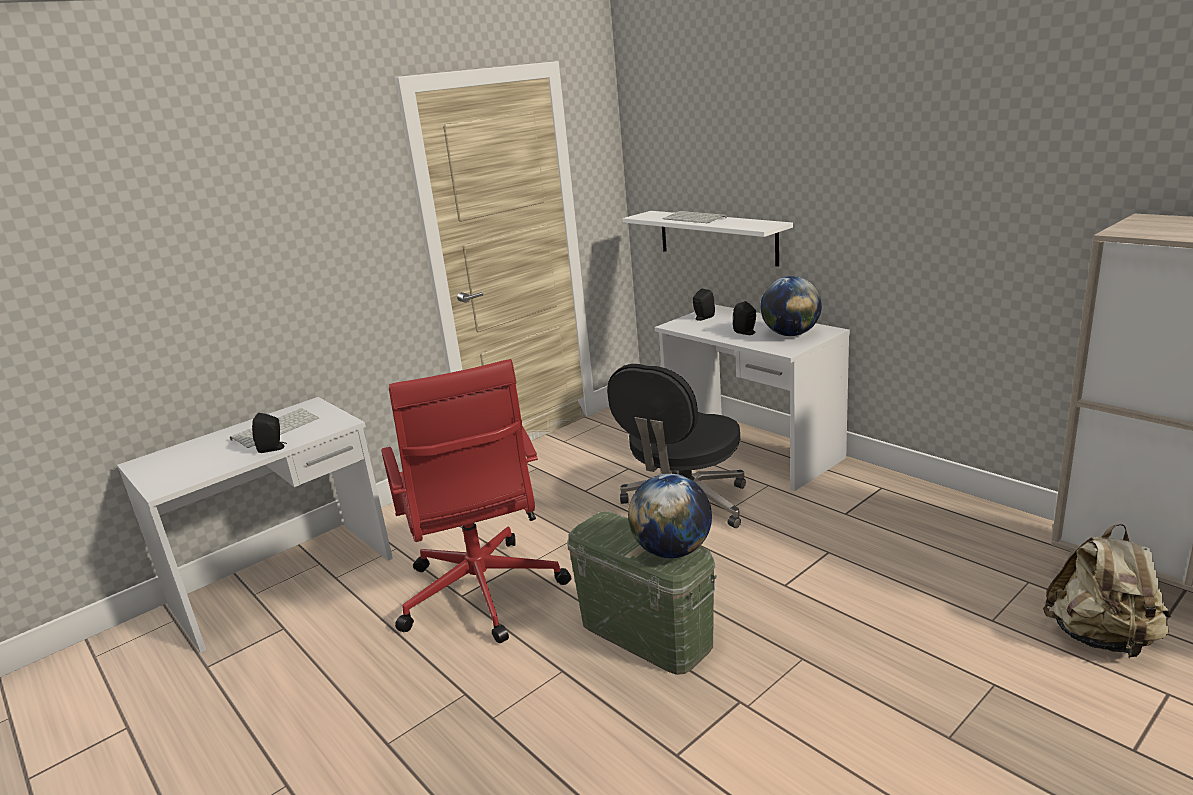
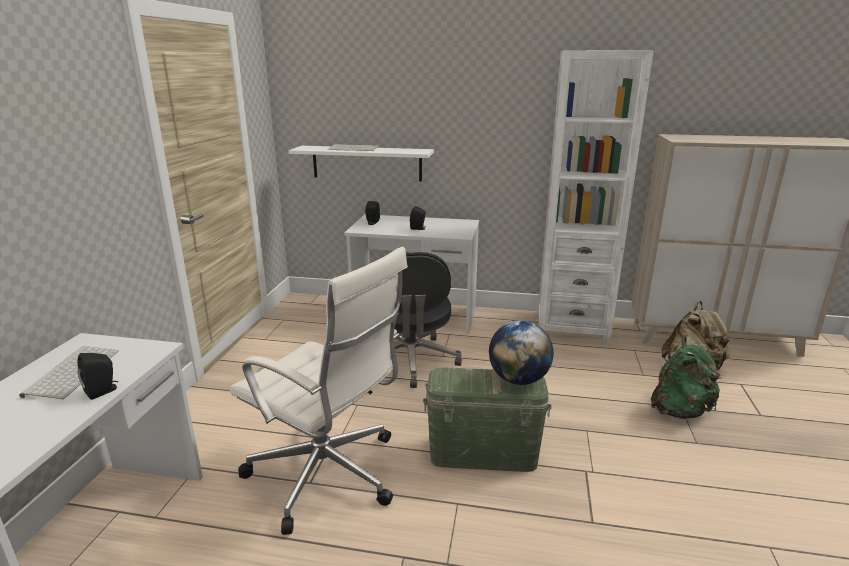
camera: 40 degrees left, 0 degrees up
red office chair [381,359,571,643] -> white office chair [230,247,408,535]
globe [761,276,822,336] -> none
none -> white bookcase [538,50,654,343]
none -> green backpack [651,337,722,419]

